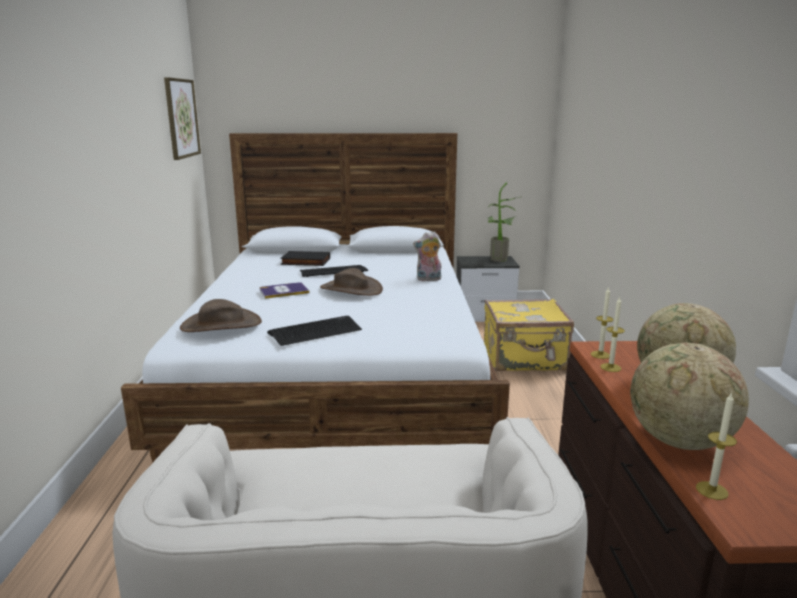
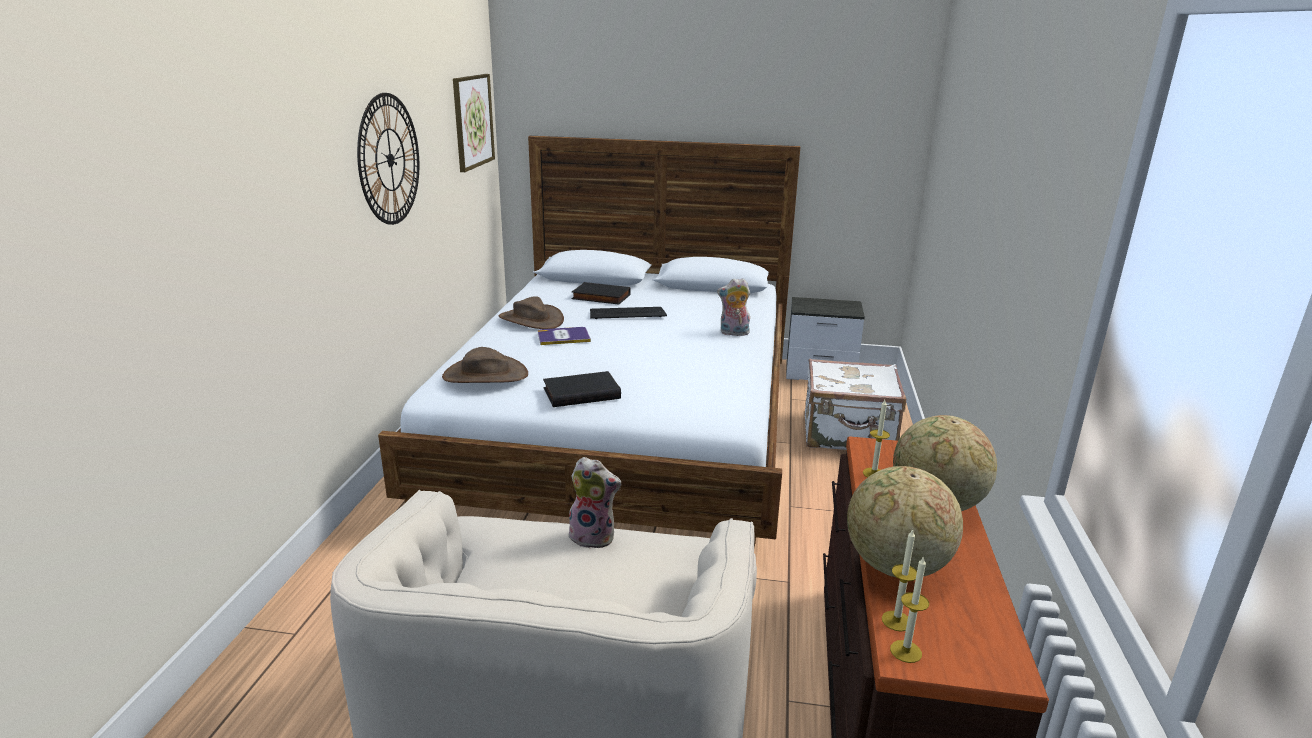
camera: 10 degrees right, 5 degrees up
keyboard [267,316,362,346] -> black book [543,371,621,407]
brown hat [320,268,383,296] -> brown hat moved to [499,296,564,329]
yellow suitcase [484,299,574,371] -> white suitcase [805,358,906,450]
potted plant [487,183,522,262] -> none
candle [591,287,614,359] -> candle moved to [890,556,929,663]
none -> wall clock [357,93,419,225]
none -> plush toy [569,457,621,548]

